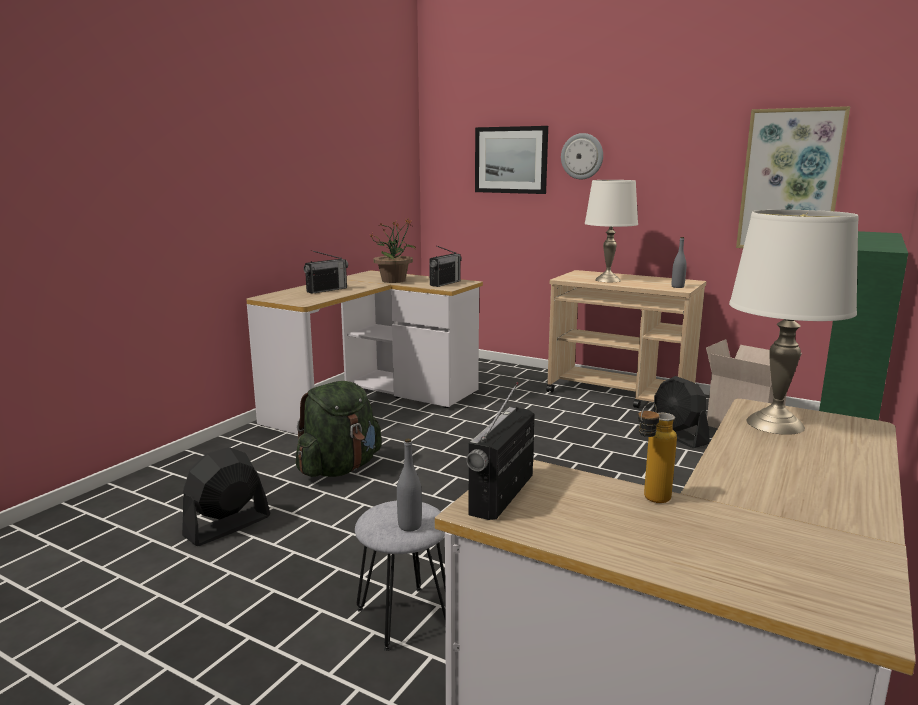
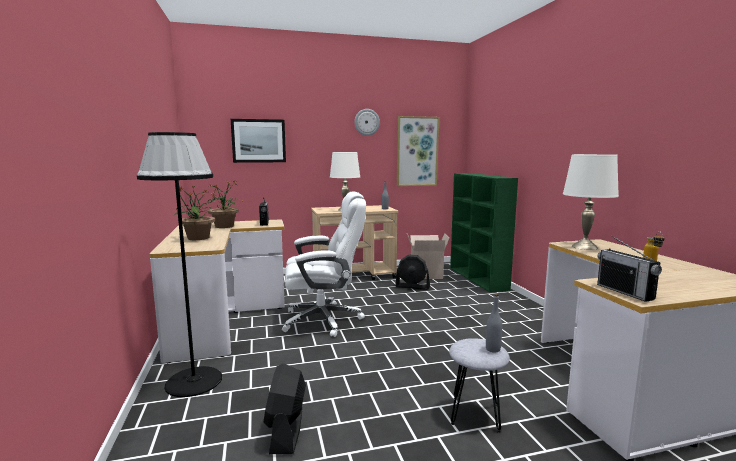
camera: 45 degrees left, 5 degrees down
green backpack [296,381,382,477] -> none
radio [304,250,348,294] -> potted plant [174,185,216,240]
wall clock [561,133,603,179] -> wall clock moved to [354,109,380,136]
none -> black floor lamp [137,132,222,397]
none -> white office chair [282,192,366,337]

